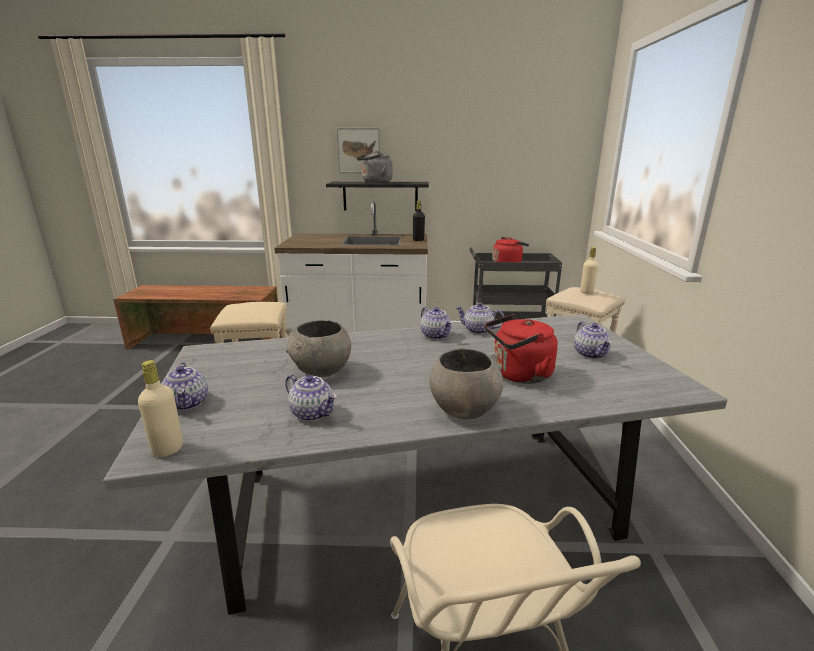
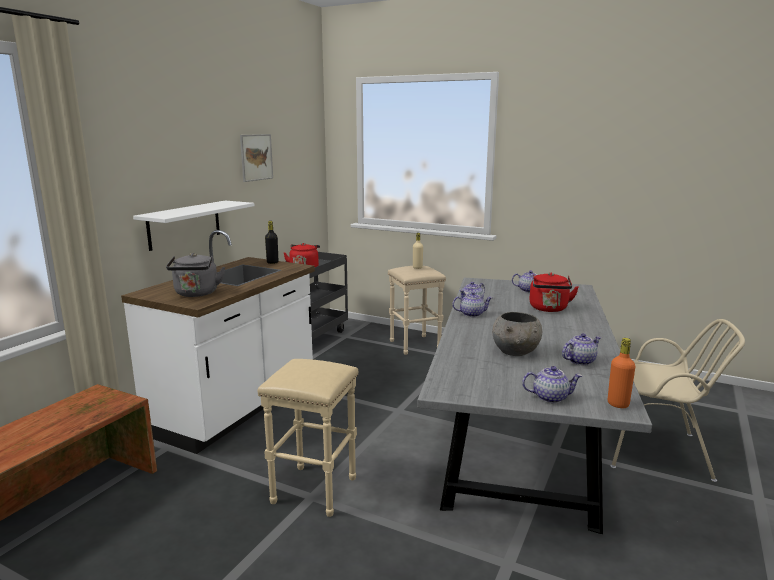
camera: 65 degrees left, 5 degrees down
beige bottle [138,360,183,457] -> orange bottle [608,338,635,408]
black shelf [326,182,429,211] -> white shelf [133,201,254,251]
picture [337,128,380,173] -> picture moved to [240,134,273,182]
grey kettle [357,151,393,183] -> grey kettle moved to [166,253,225,297]
grey bowl [430,348,503,419] -> none

